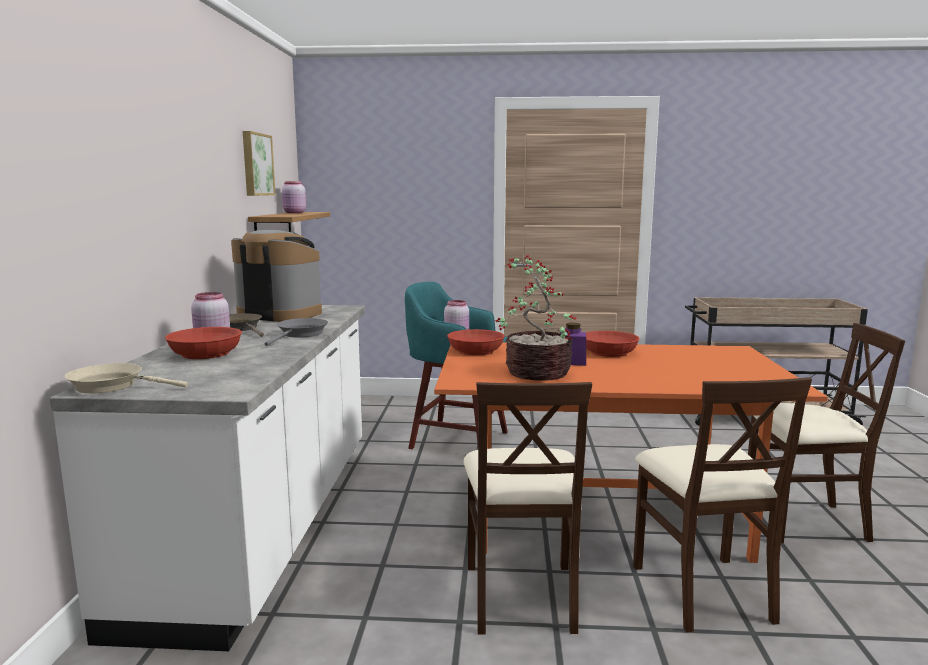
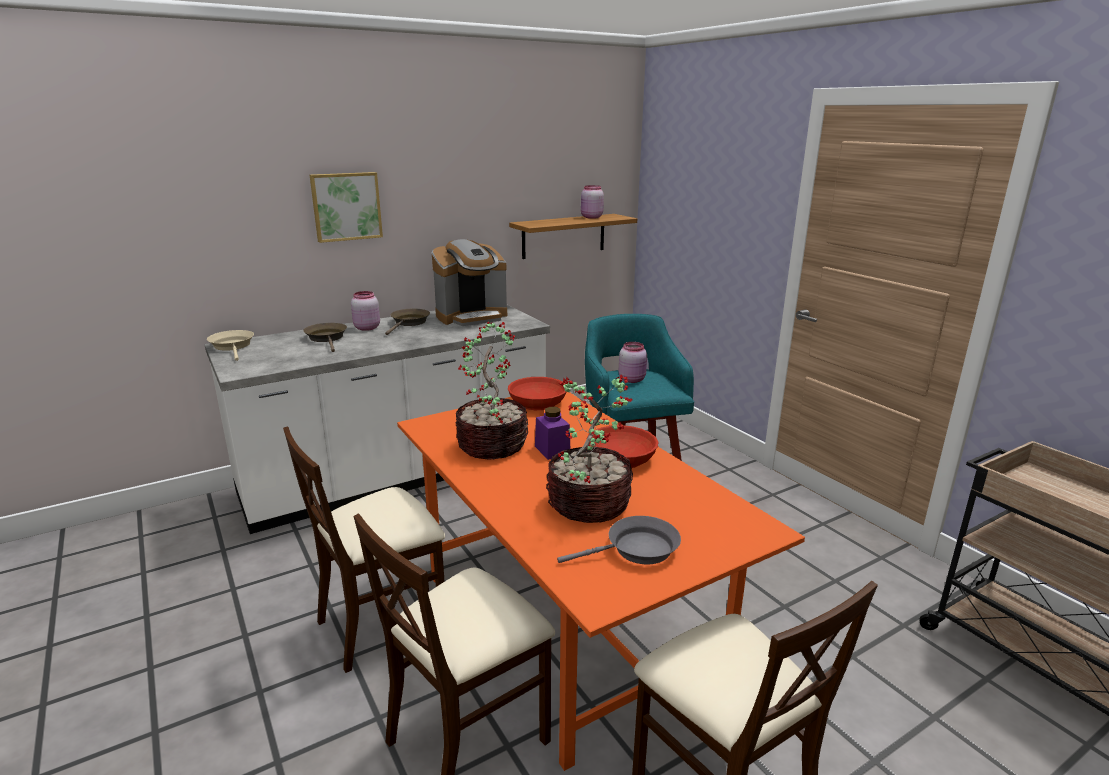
camera: 55 degrees right, 10 degrees up
red bowl [165,327,242,359] -> brown frying pan [303,323,347,352]
coffee machine [231,230,322,322] -> coffee machine turned 75 degrees clockwise [432,239,507,326]
picture [243,131,276,196] -> picture moved to [310,172,383,243]
grey frying pan [265,318,328,346] -> grey frying pan moved to [557,516,681,564]
none -> potted plant [546,375,633,523]

